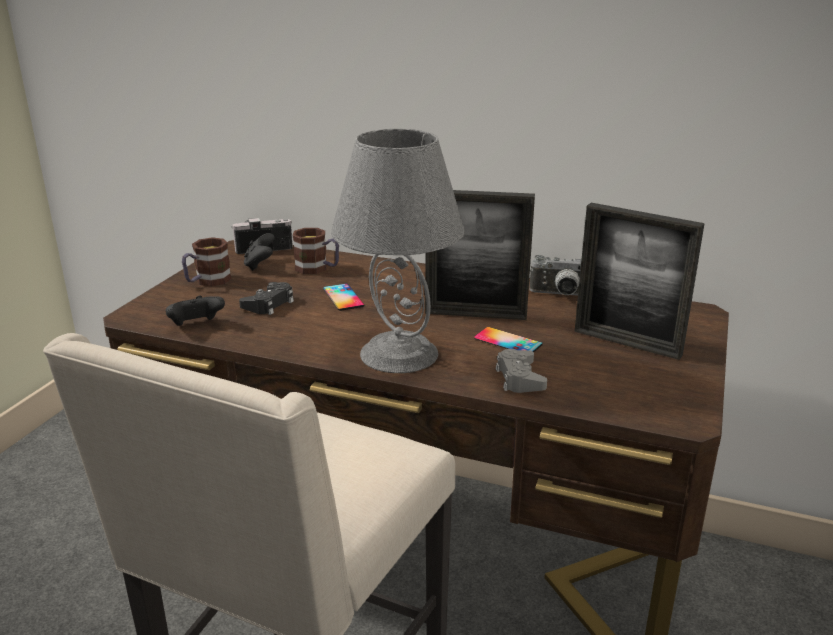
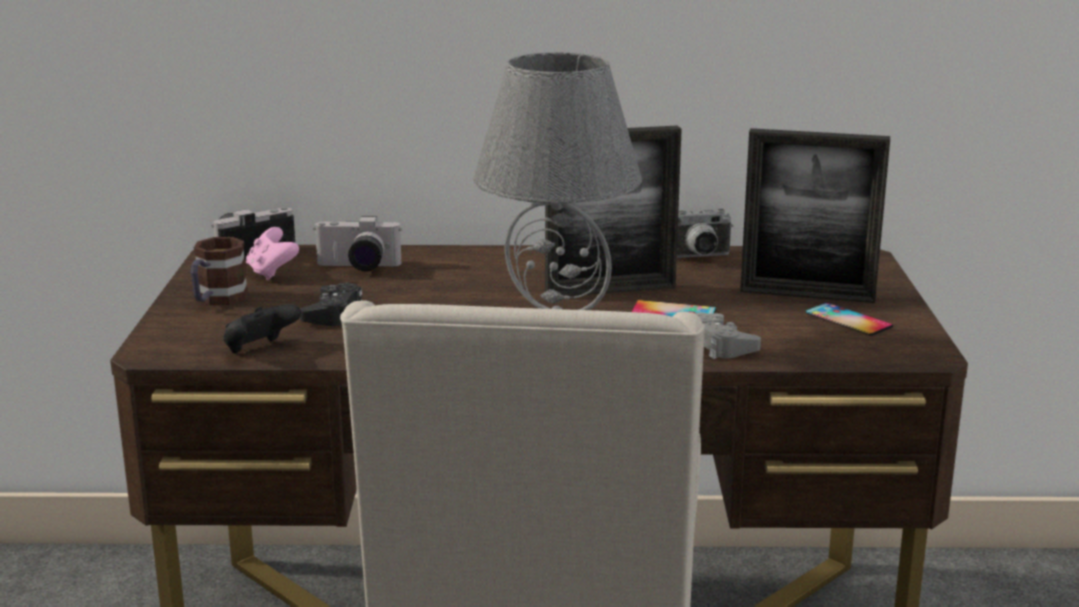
camera: 20 degrees left, 5 degrees down
black game controller [244,233,275,271] -> pink game controller [246,227,299,280]
mug [293,228,339,274] -> camera [313,216,402,272]
phone [323,283,365,311] -> phone moved to [806,303,893,336]

